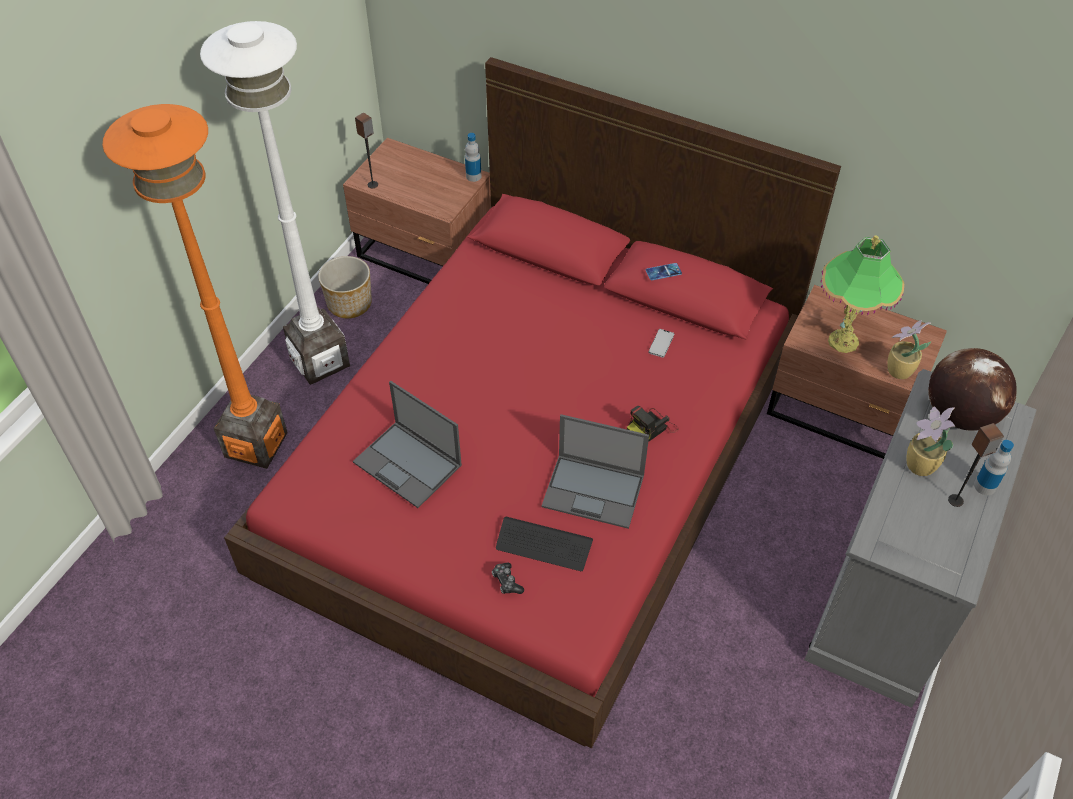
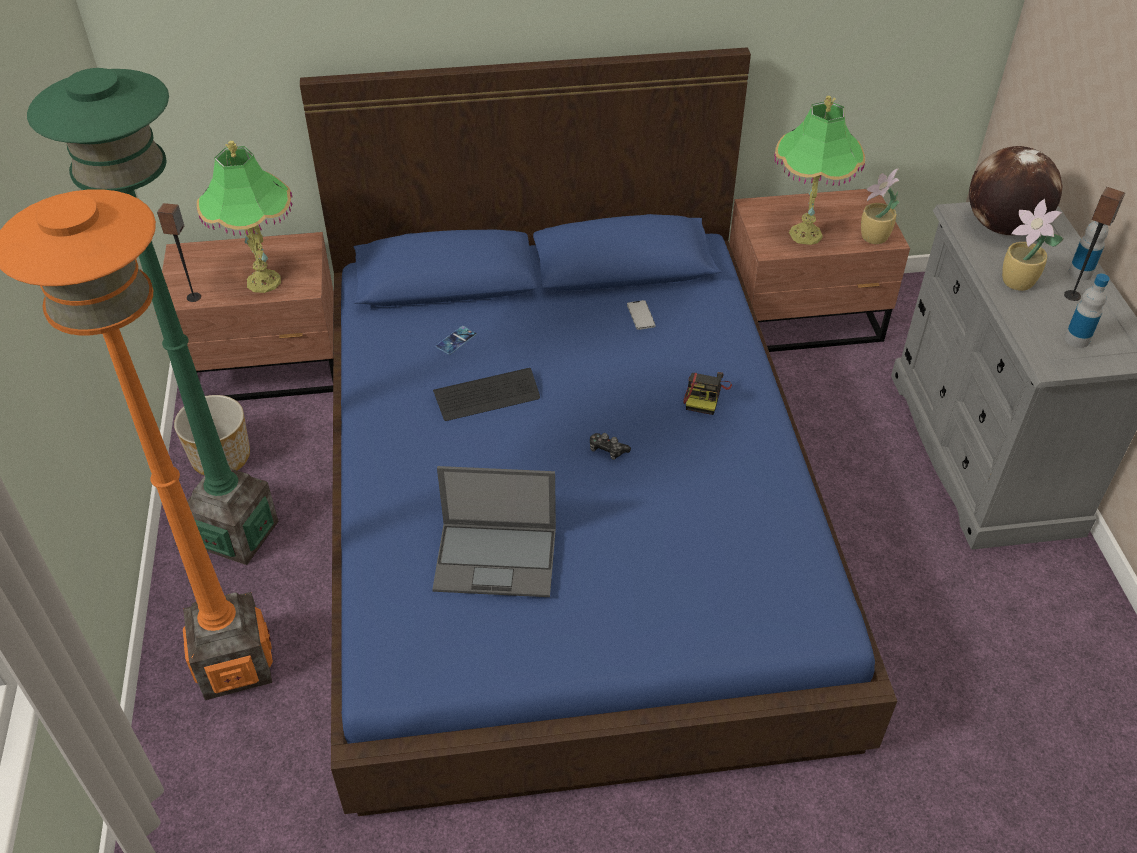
camera: 35 degrees left, 5 degrees down
white floor lamp [200,21,350,385] -> green floor lamp [27,68,279,565]
red bed [224,57,841,748] -> blue bed [300,47,897,816]
bottle [465,133,482,182] -> bottle moved to [1065,274,1110,348]
game controller [492,563,524,594] -> game controller moved to [590,433,631,460]
keyboard [496,517,593,571] -> keyboard moved to [433,368,540,421]
laptop [542,414,649,529] -> none
phone [645,263,682,280] -> phone moved to [436,326,477,355]
none -> table lamp [197,141,293,293]

